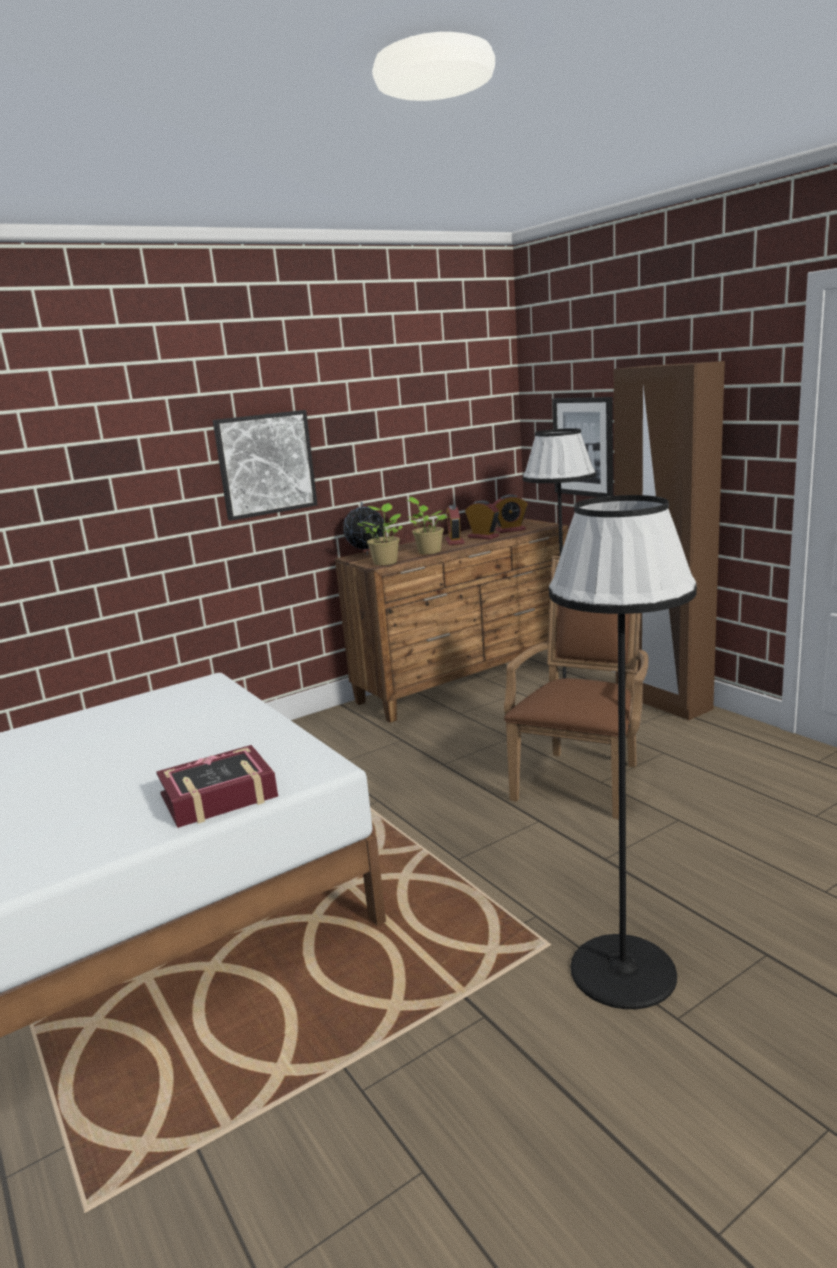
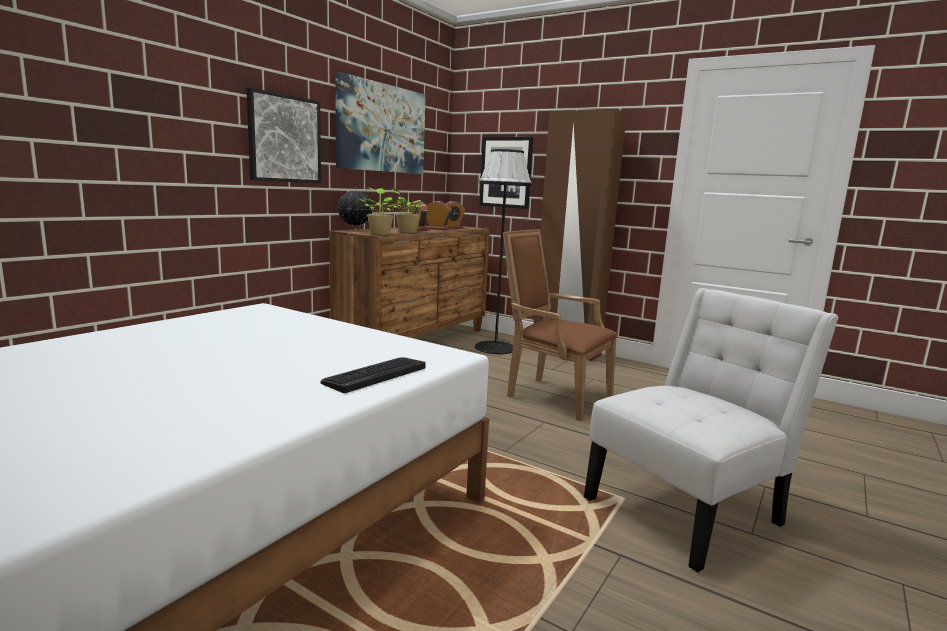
camera: 25 degrees left, 5 degrees down
book [156,745,278,828] -> keyboard [321,357,425,393]
brown armchair [504,556,648,819] -> brown armchair turned 60 degrees counterclockwise [503,229,618,421]
black floor lamp [549,495,697,1009] -> white chair [584,288,839,573]
none -> picture [335,72,426,174]

